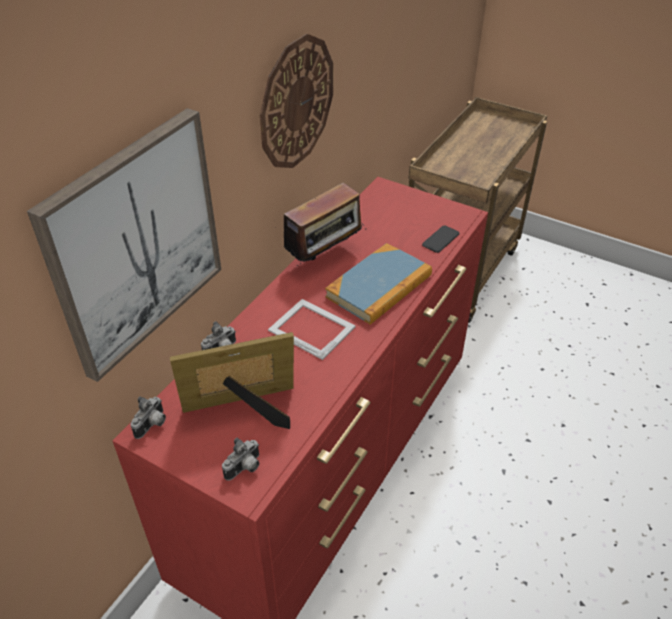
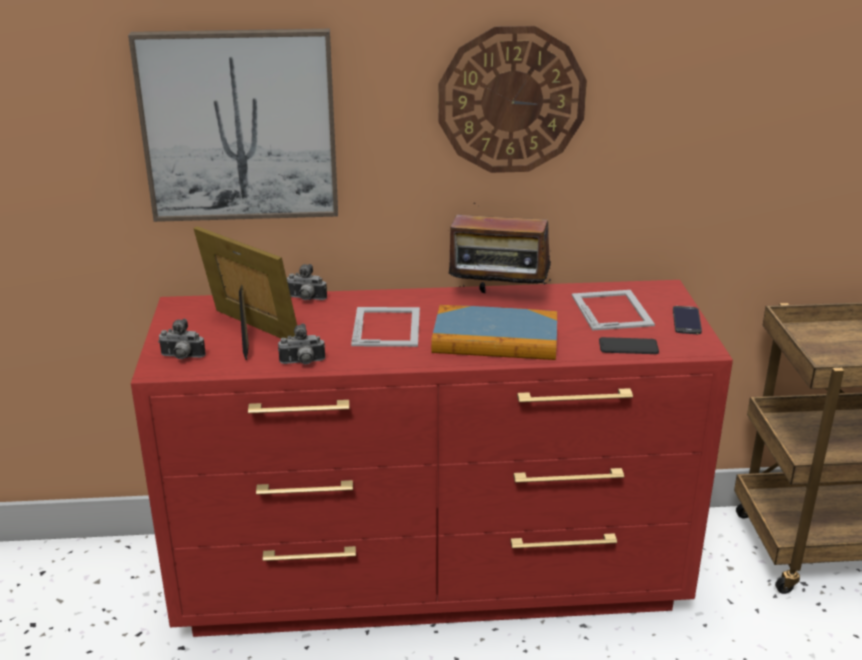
camera: 55 degrees right, 15 degrees down
camera [130,396,166,439] -> camera moved to [278,323,325,364]
none -> picture frame [572,290,655,331]
none -> phone [673,306,702,334]

